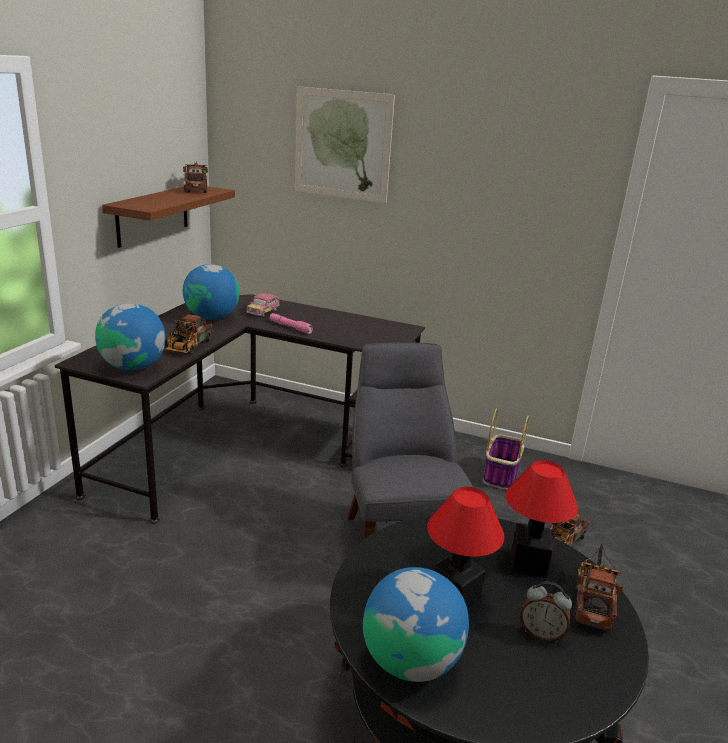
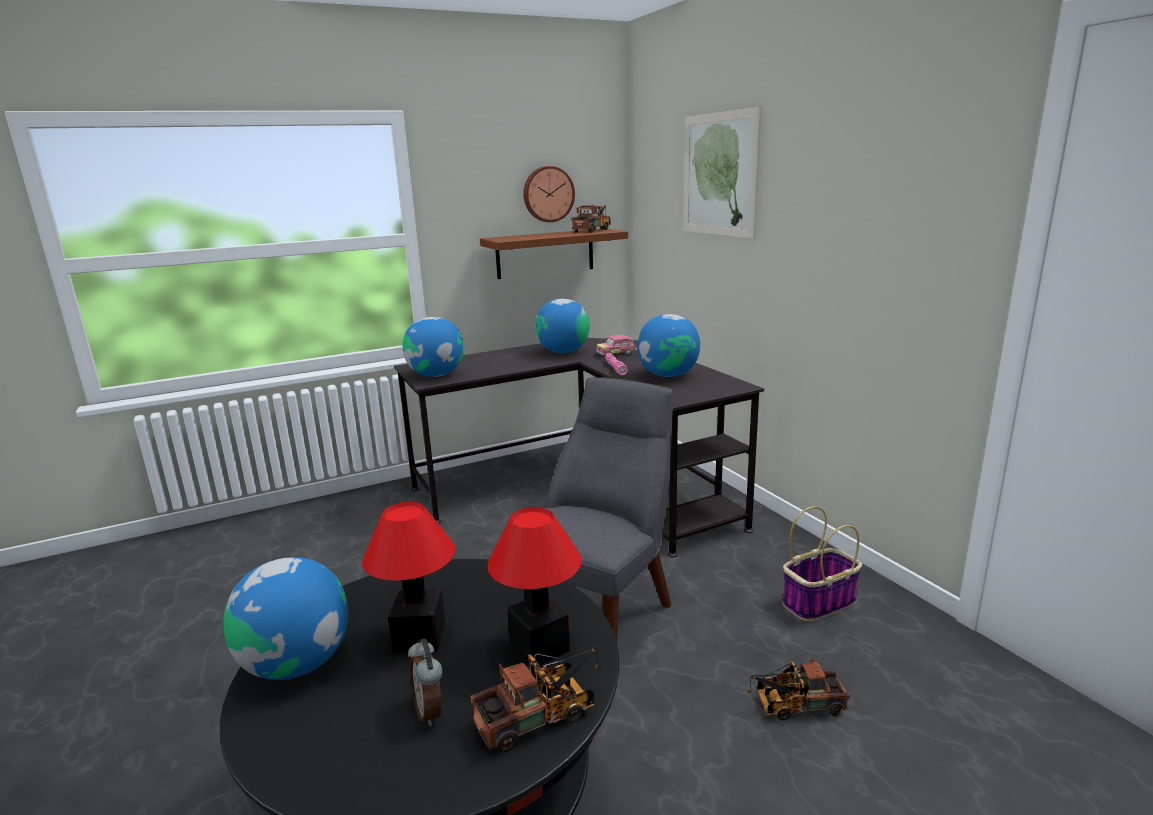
camera: 45 degrees right, 5 degrees down
toy truck [165,315,212,354] -> none
none -> wall clock [523,166,575,222]
none -> globe [638,314,700,377]

